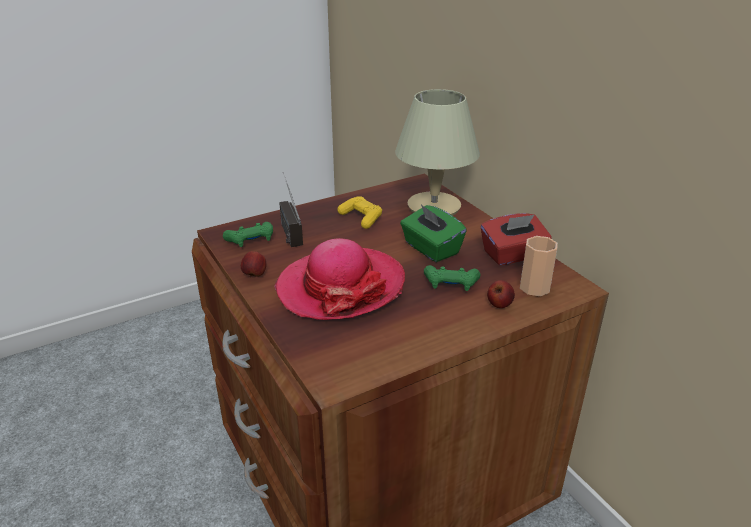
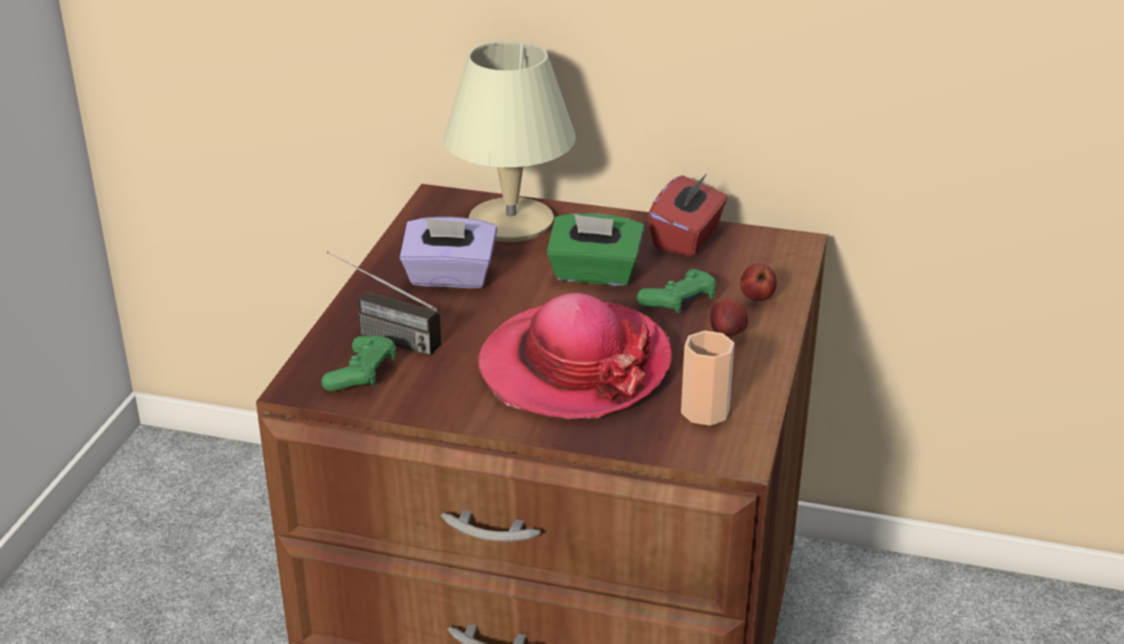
camera: 45 degrees left, 0 degrees up
apple [241,251,266,277] -> apple moved to [710,298,748,339]
yellow game controller [337,196,382,229] -> purple tissue box [400,217,497,288]
cup [520,236,558,296] -> cup moved to [681,331,734,426]

